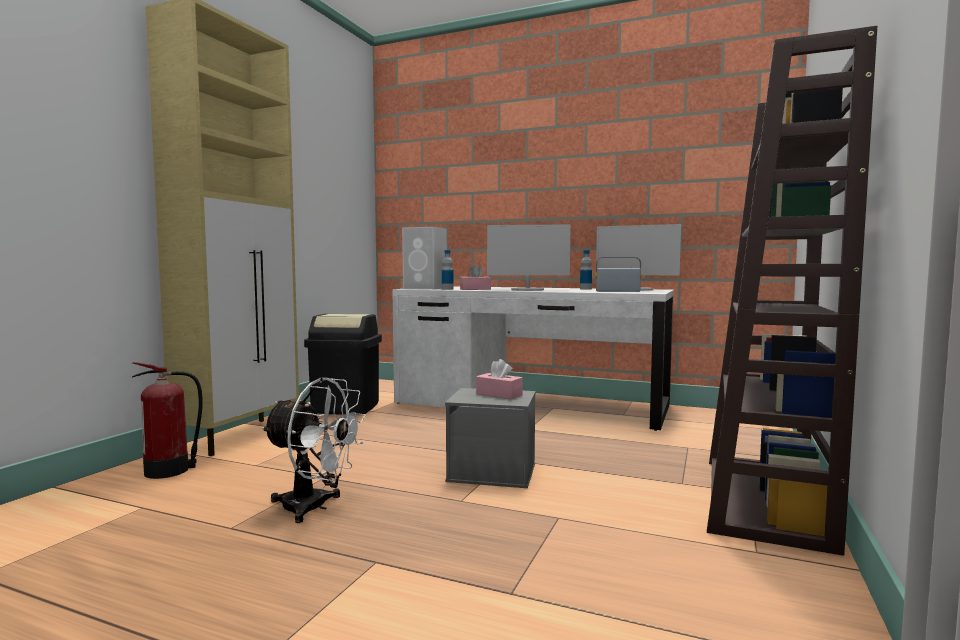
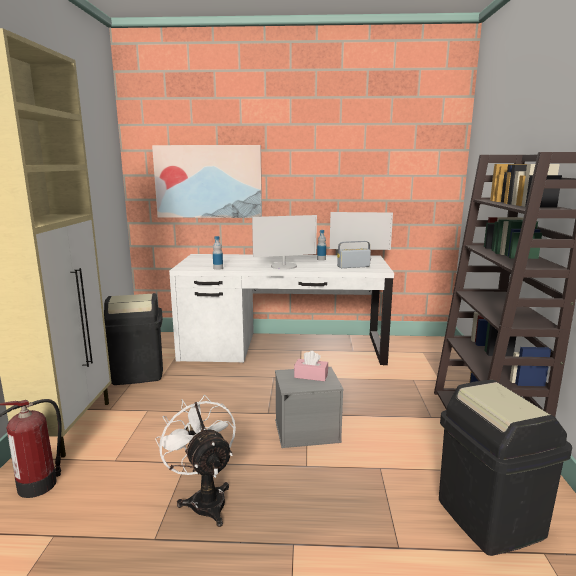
camera: 20 degrees left, 10 degrees up
white fan [261,377,366,523] -> white fan turned 120 degrees counterclockwise [155,395,236,527]
white speaker [402,227,447,289] -> none
pink tissue box [460,265,491,290] -> none
none -> picture [152,145,262,218]
none -> black trash can [439,380,572,556]

